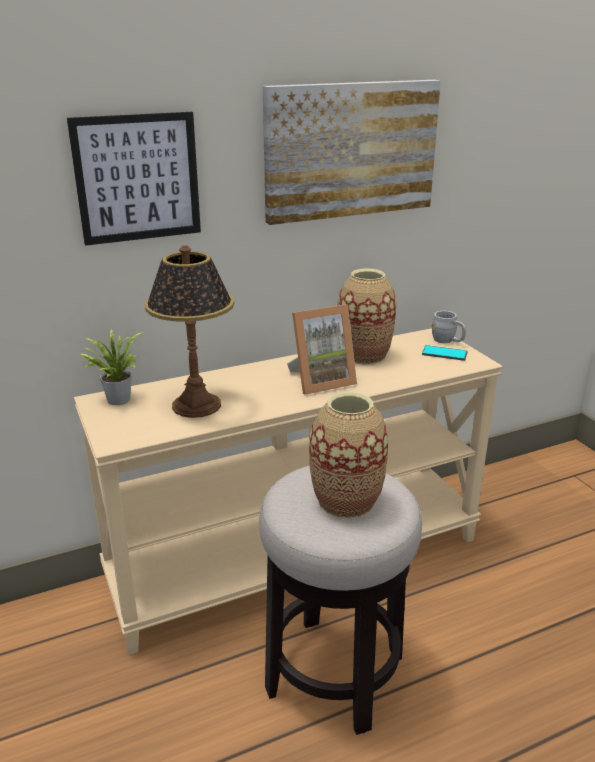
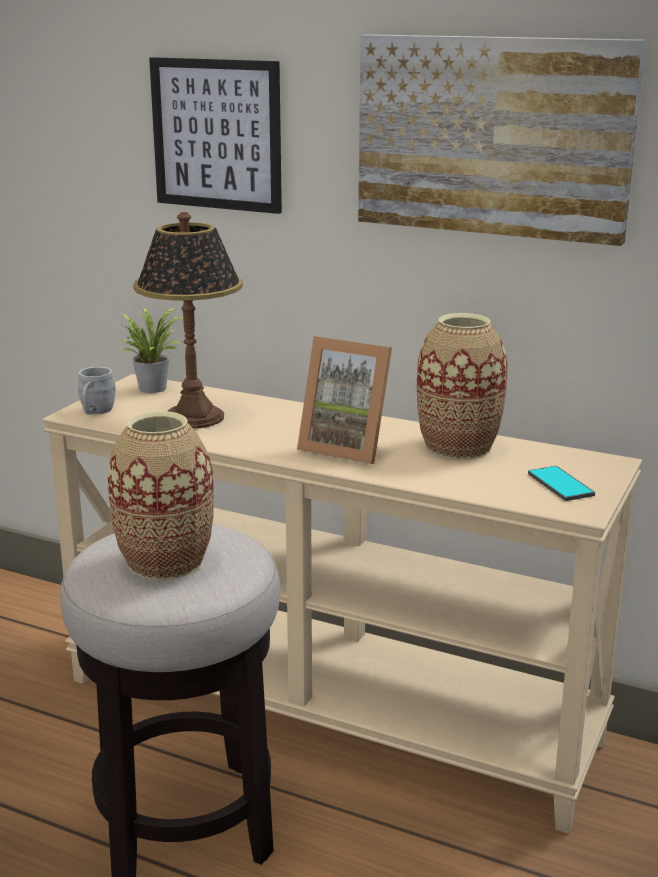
camera: 50 degrees right, 5 degrees down
grey mug [432,311,466,343] -> grey mug moved to [78,367,116,415]

